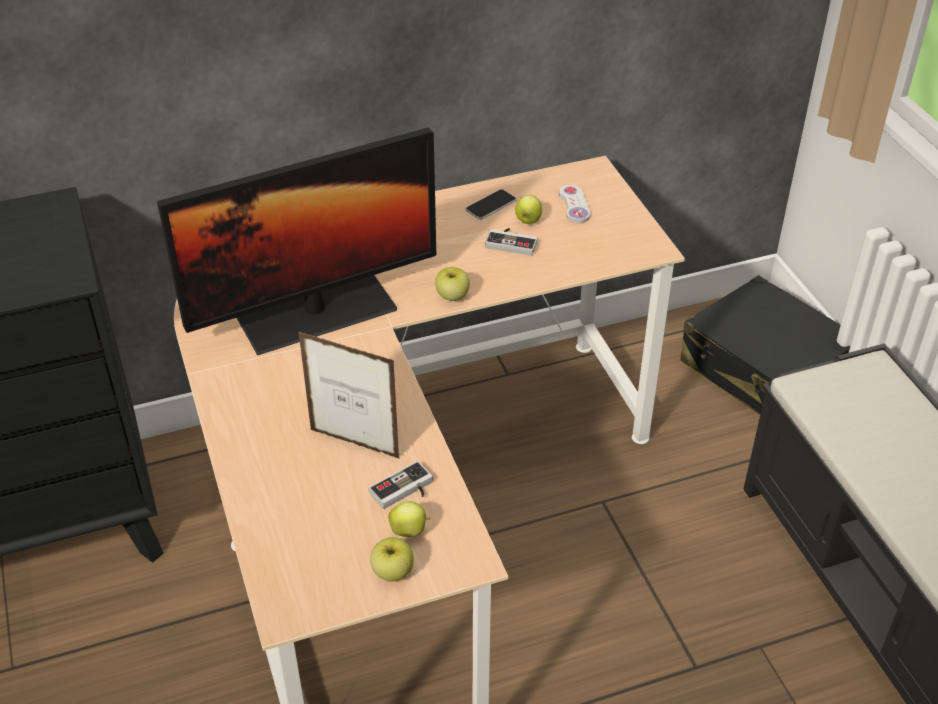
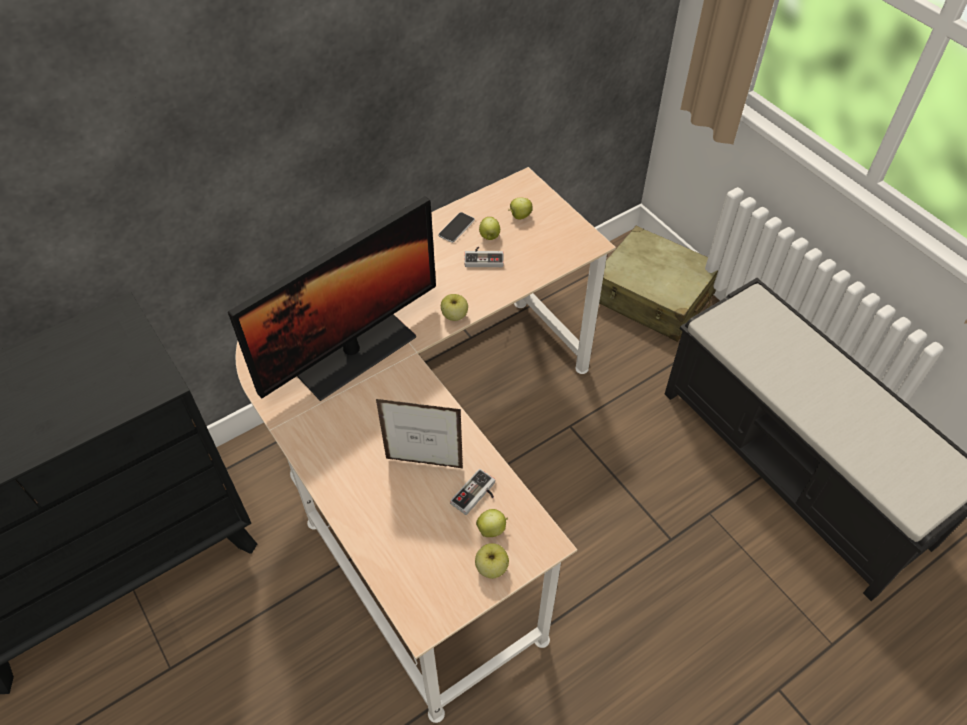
camera: 15 degrees left, 10 degrees up
white game controller [559,184,590,223] -> apple [508,197,533,219]
black suitcase [681,275,850,415] -> beige suitcase [599,226,718,342]

